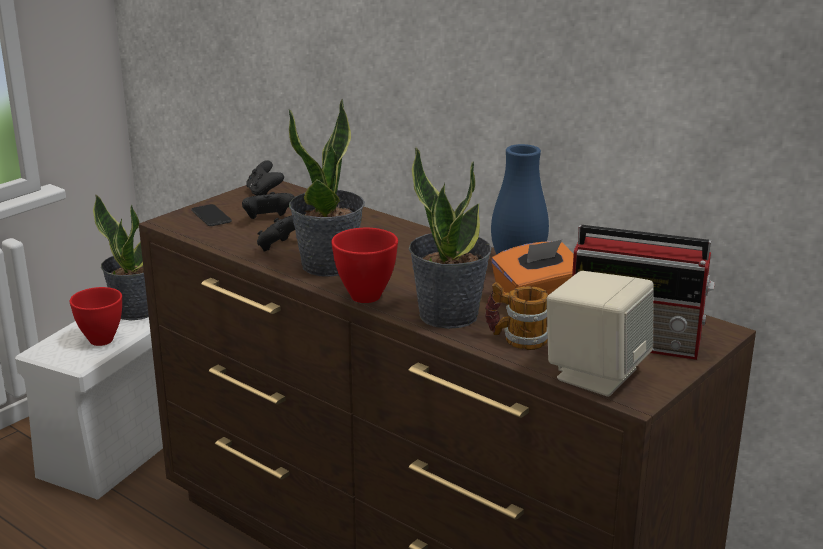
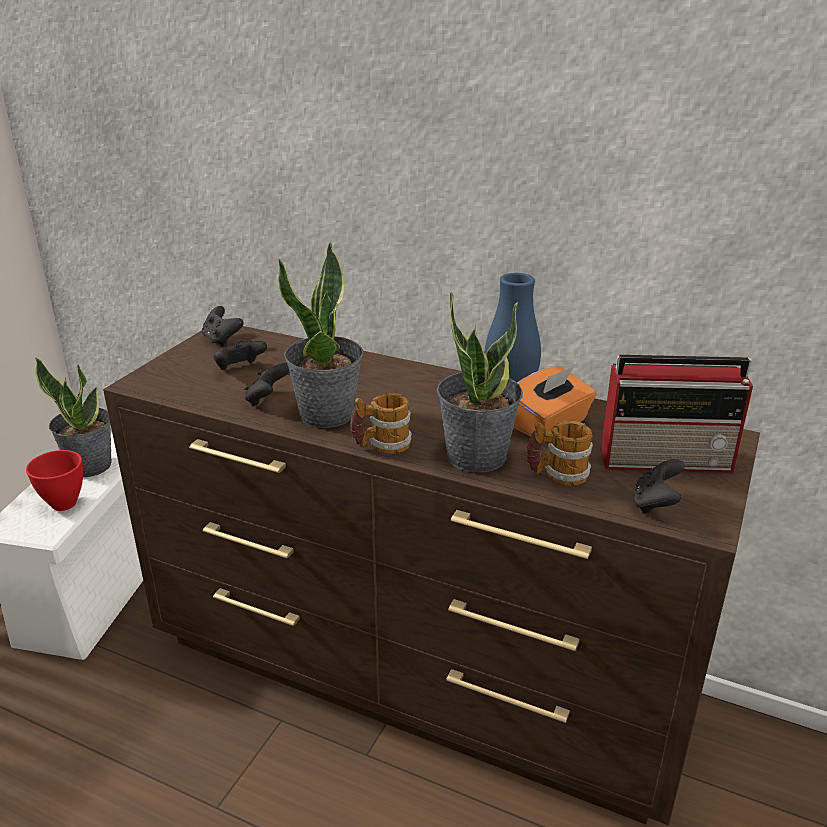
camera: 15 degrees left, 5 degrees up
phone [191,204,232,226] -> none
red bowl [331,228,398,303] -> mug [350,393,412,454]
beige speaker [547,271,654,397] -> black game controller [633,459,685,514]

